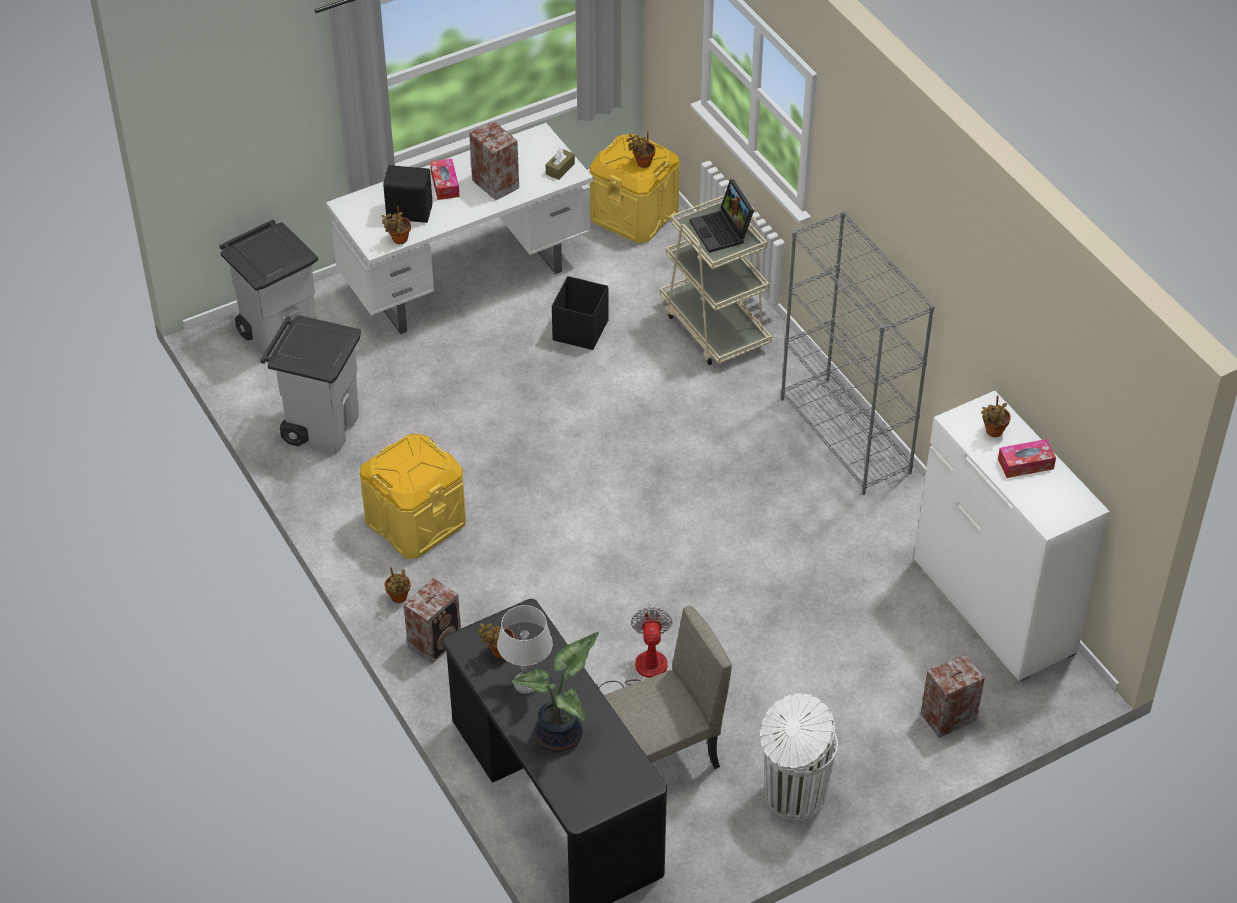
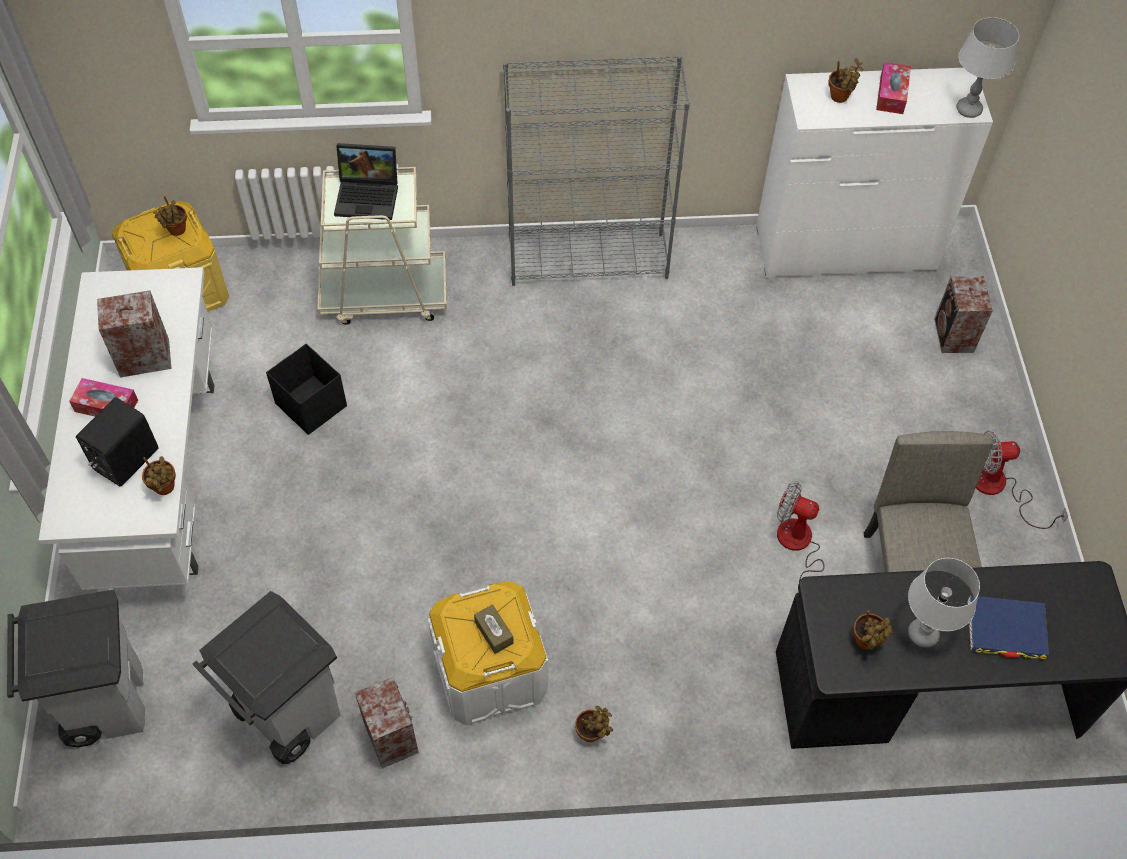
camera: 65 degrees left, 10 degrees up
yellow storage box [360,434,466,559] -> white storage box [428,582,548,725]
speaker [403,578,461,664] -> speaker moved to [355,677,419,769]
potted plant [512,632,599,752] -> blue book [968,595,1049,659]
brown tissue box [546,148,575,180] -> brown tissue box moved to [474,605,514,654]
white trash can [760,693,838,820] -> fan [976,431,1068,529]
none -> grey table lamp [956,17,1019,118]

